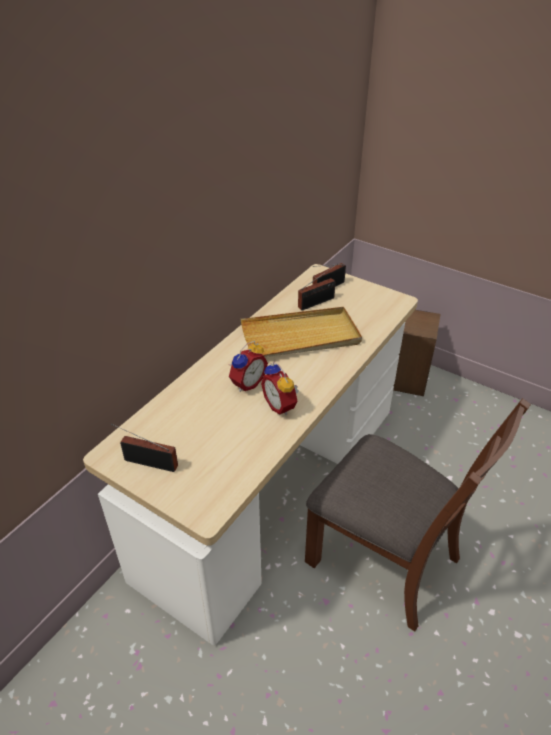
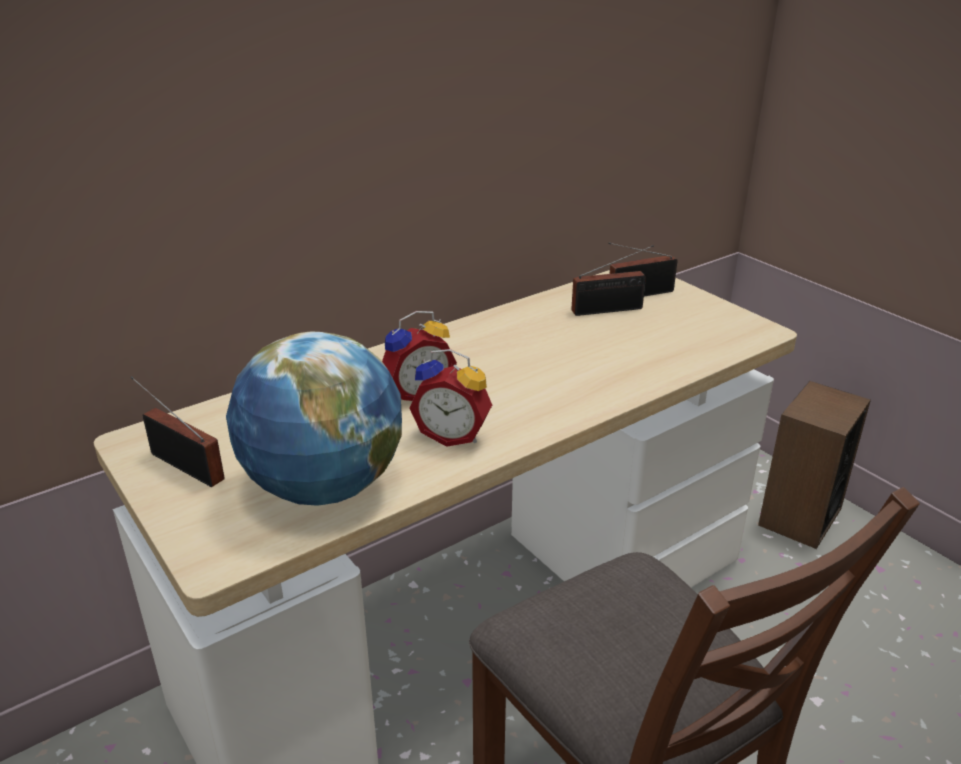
camera: 20 degrees right, 10 degrees down
beige tray [241,307,362,357] -> none
alarm clock [261,362,299,416] -> alarm clock turned 60 degrees counterclockwise [410,349,492,447]
none -> globe [226,331,402,506]

